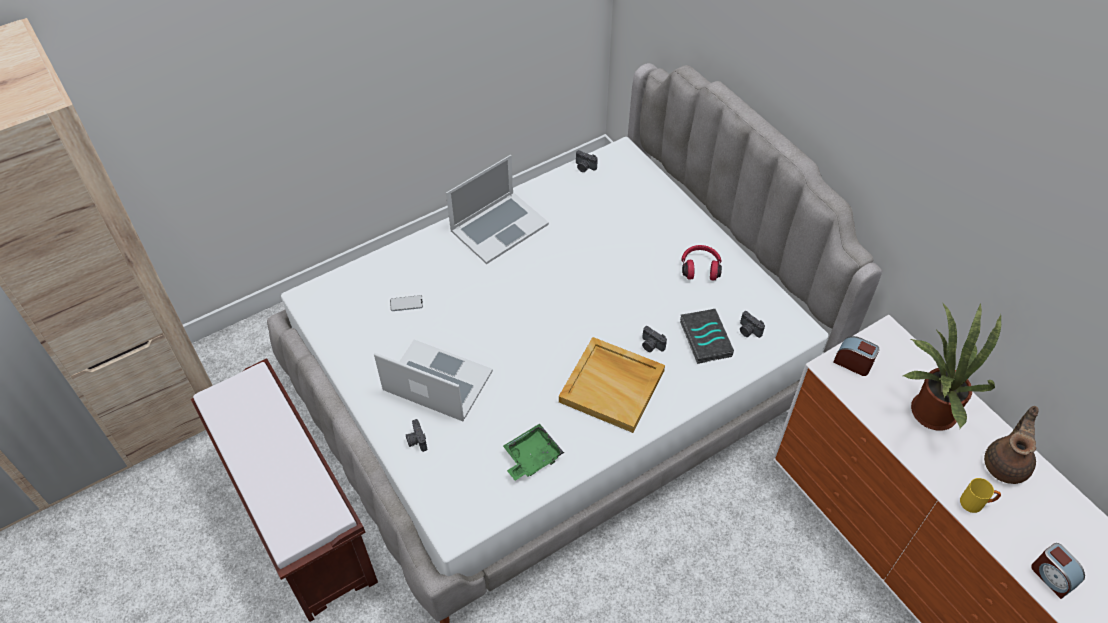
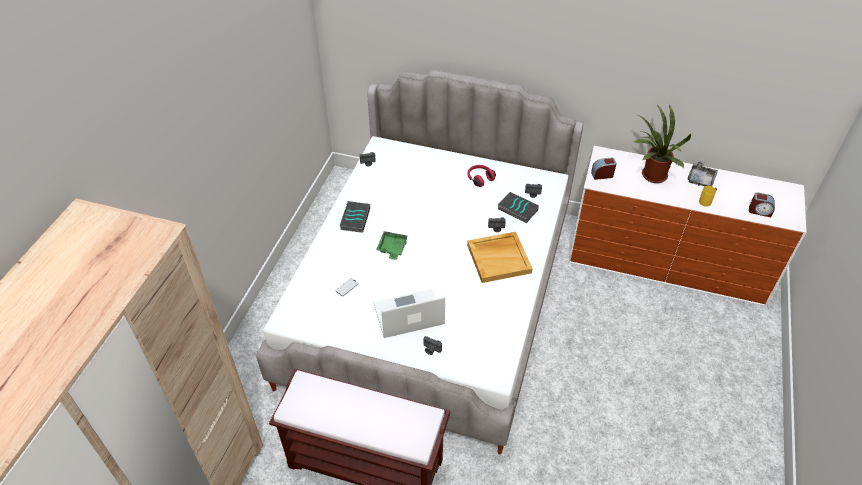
camera: 40 degrees left, 5 degrees down
laptop [446,155,549,264] -> book [340,201,370,233]
green tray [503,423,564,481] -> green tray moved to [376,231,408,260]
brown teapot [984,406,1039,484] -> grey tray [688,160,718,186]

